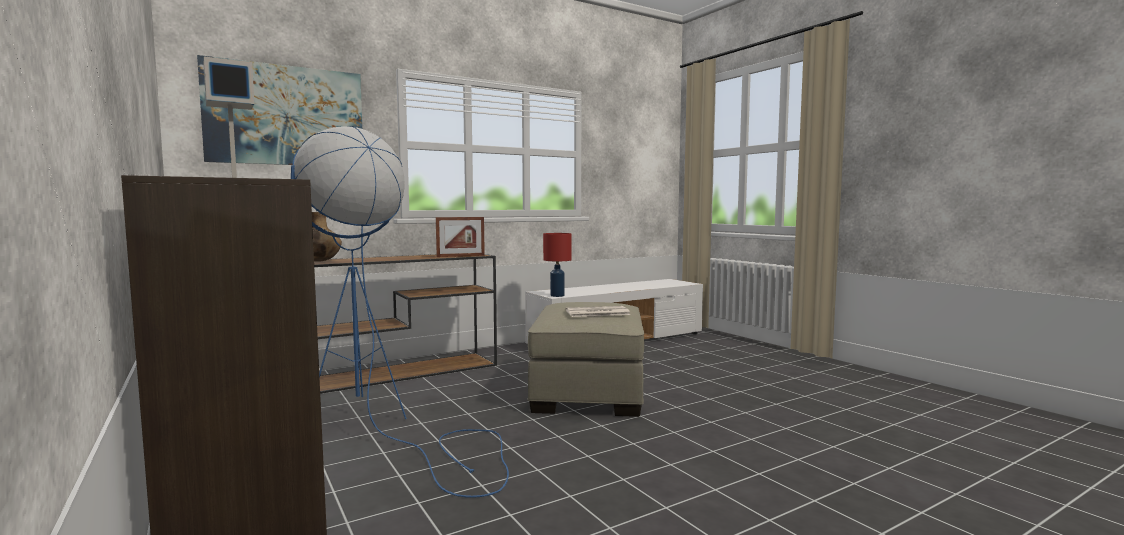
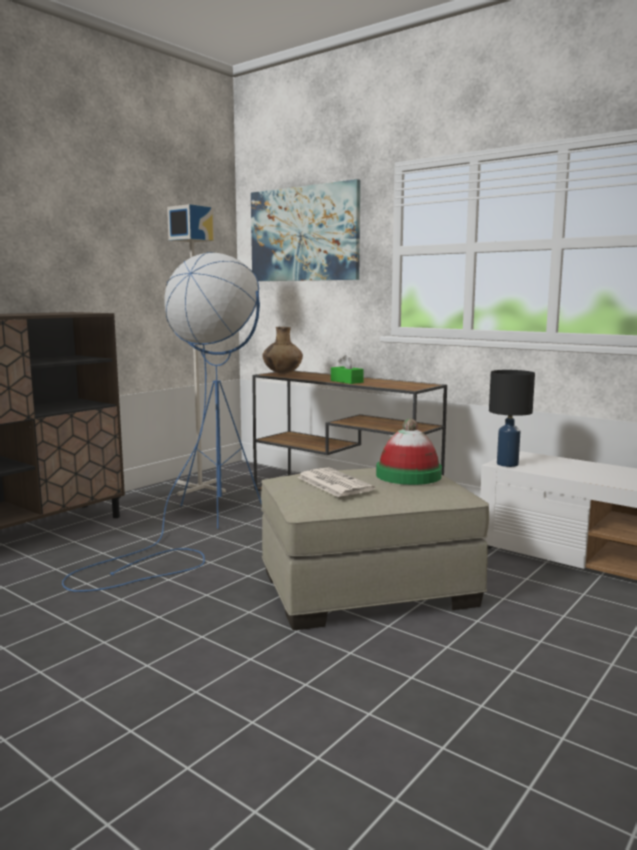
camera: 70 degrees right, 5 degrees up
picture frame [436,217,485,257] -> none
red table lamp [543,233,572,297] -> black table lamp [489,370,535,467]
none -> green tissue box [331,355,364,384]
none -> hat [376,419,442,485]

